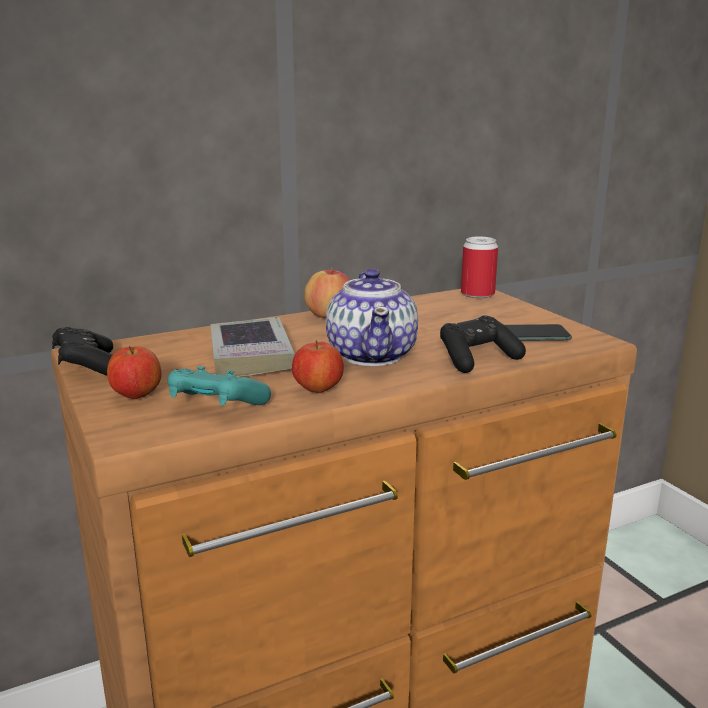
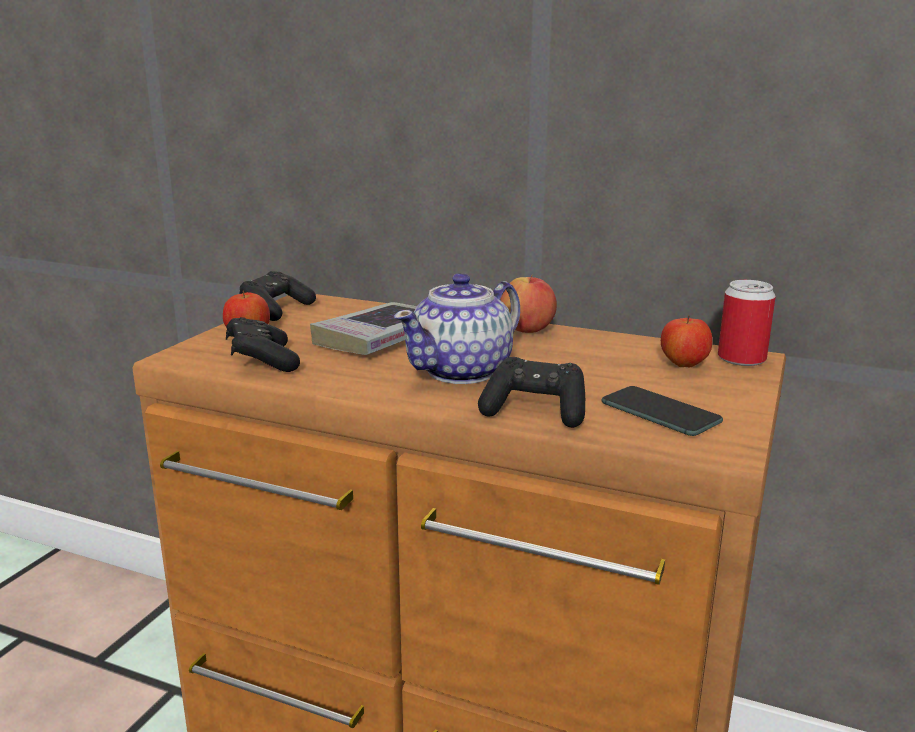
camera: 50 degrees right, 0 degrees up
turquoise game controller [168,366,271,406] -> black game controller [226,317,300,372]
apple [292,340,344,393] -> apple moved to [661,315,713,367]

